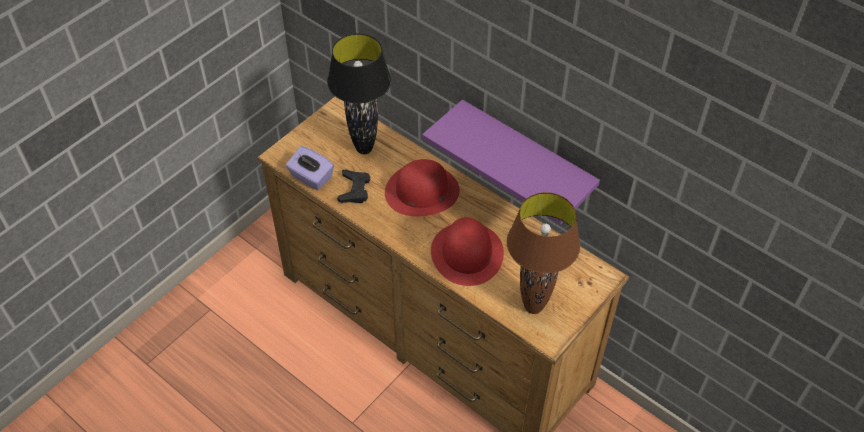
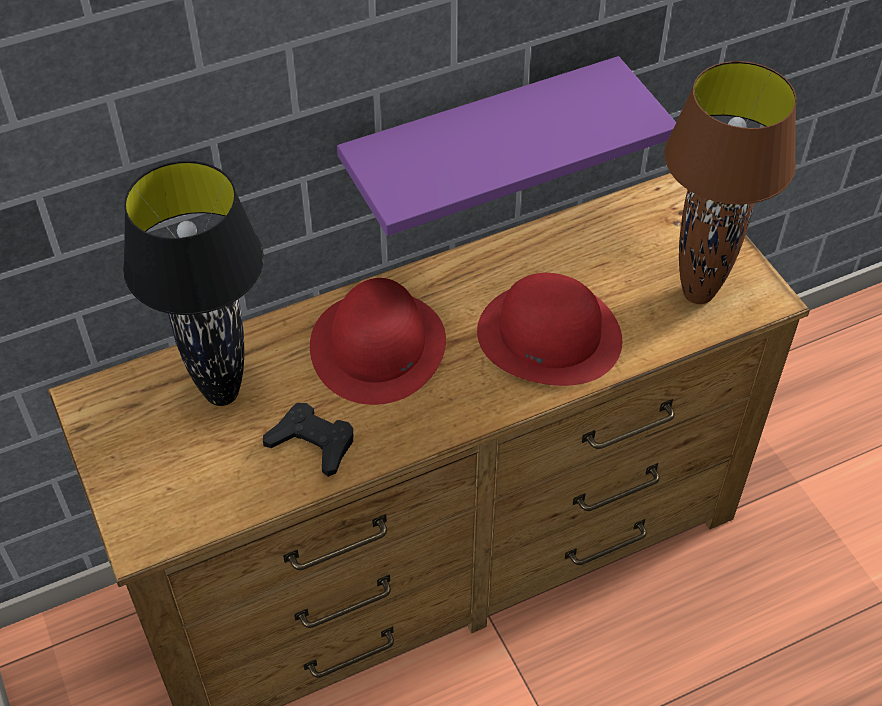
camera: 65 degrees left, 0 degrees up
purple tissue box [286,146,334,190] -> none

